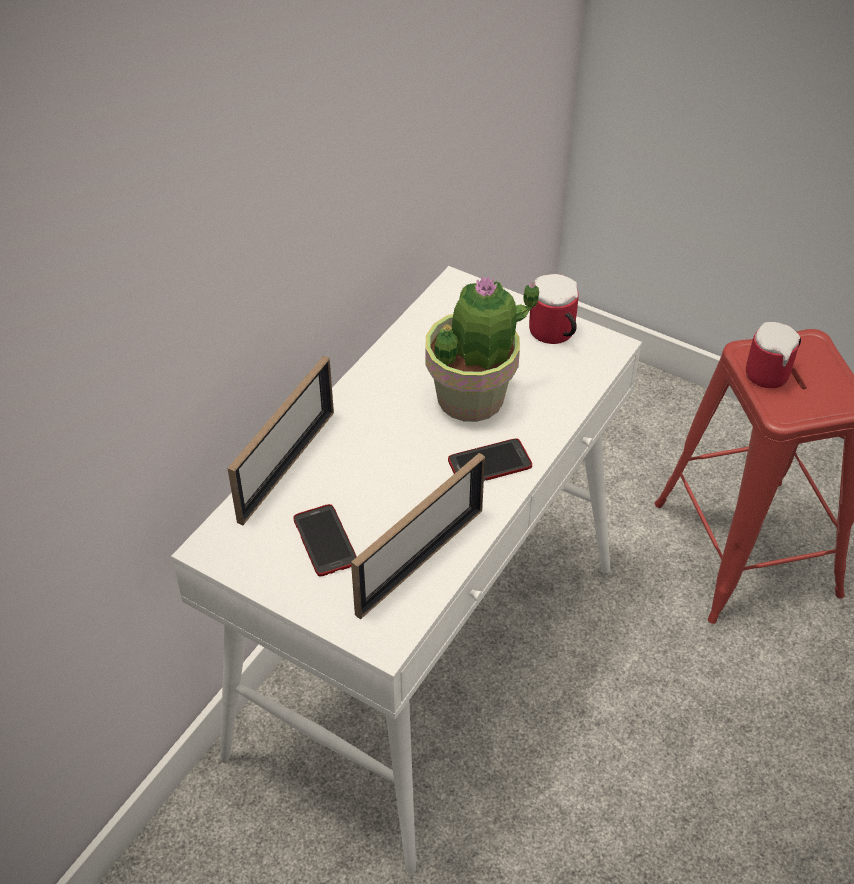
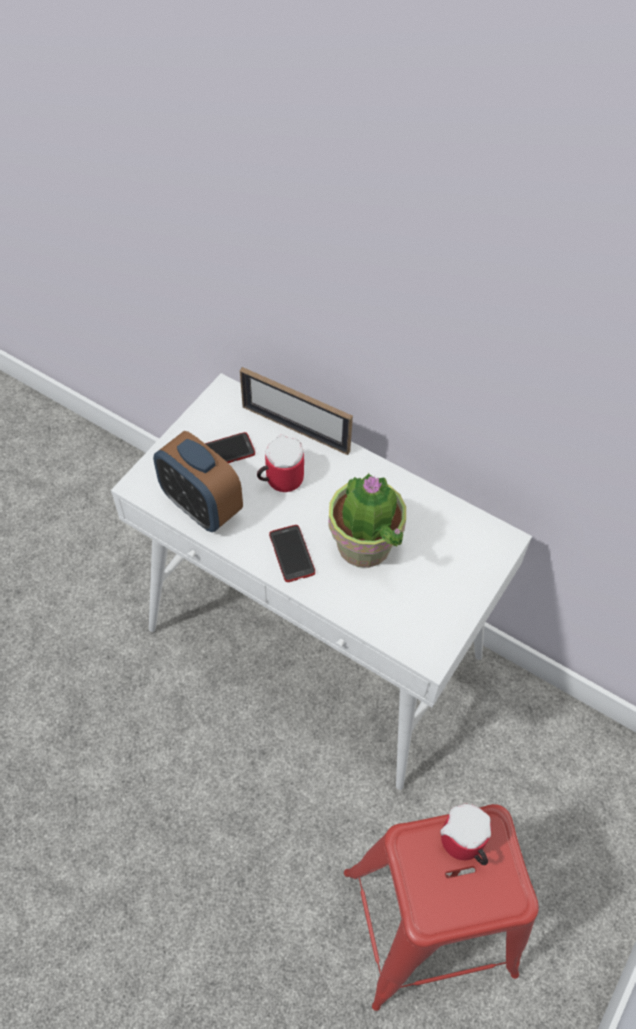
camera: 90 degrees right, 10 degrees up
picture frame [351,453,485,619] -> alarm clock [153,431,243,532]
mug [529,274,579,344] -> mug moved to [257,435,304,492]

